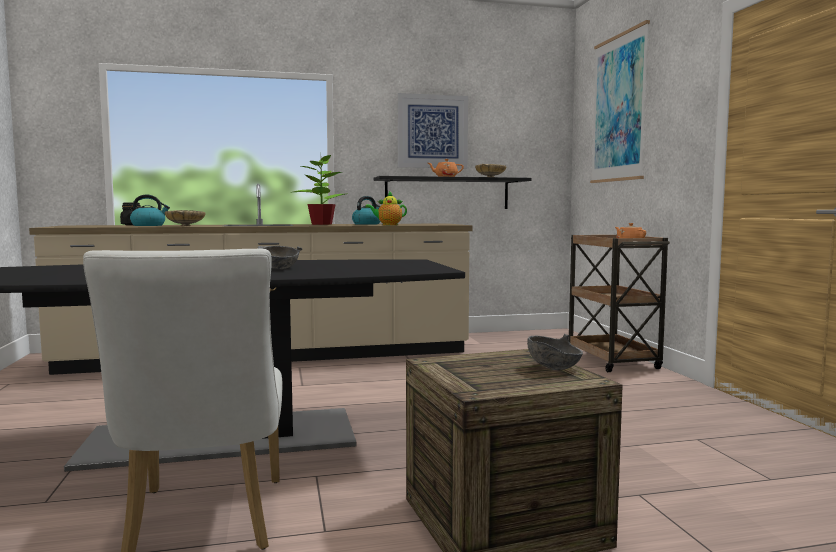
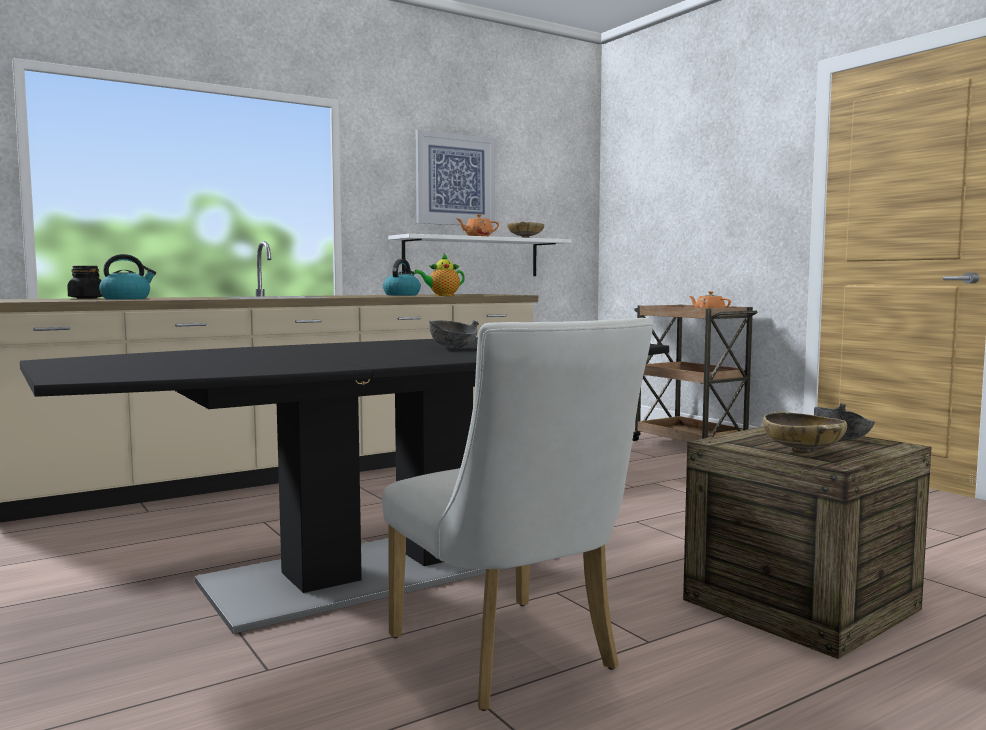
camera: 20 degrees left, 0 degrees up
beige bowl [165,210,206,226] -> beige bowl moved to [763,411,847,454]
potted plant [294,155,345,225] -> none
black shelf [373,176,532,209] -> white shelf [388,234,572,276]
picture [590,20,650,183] -> none

